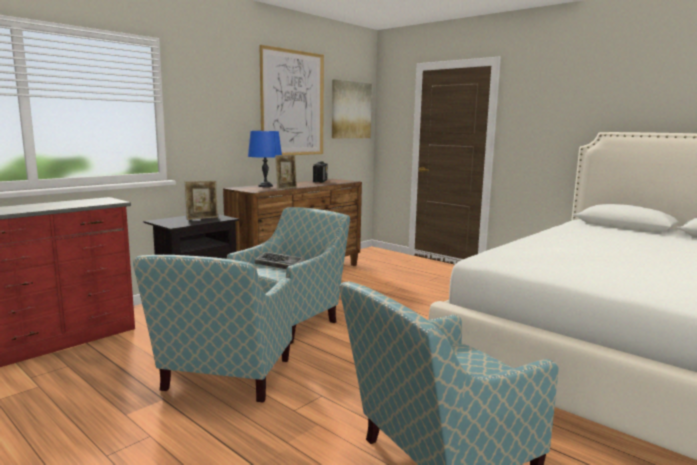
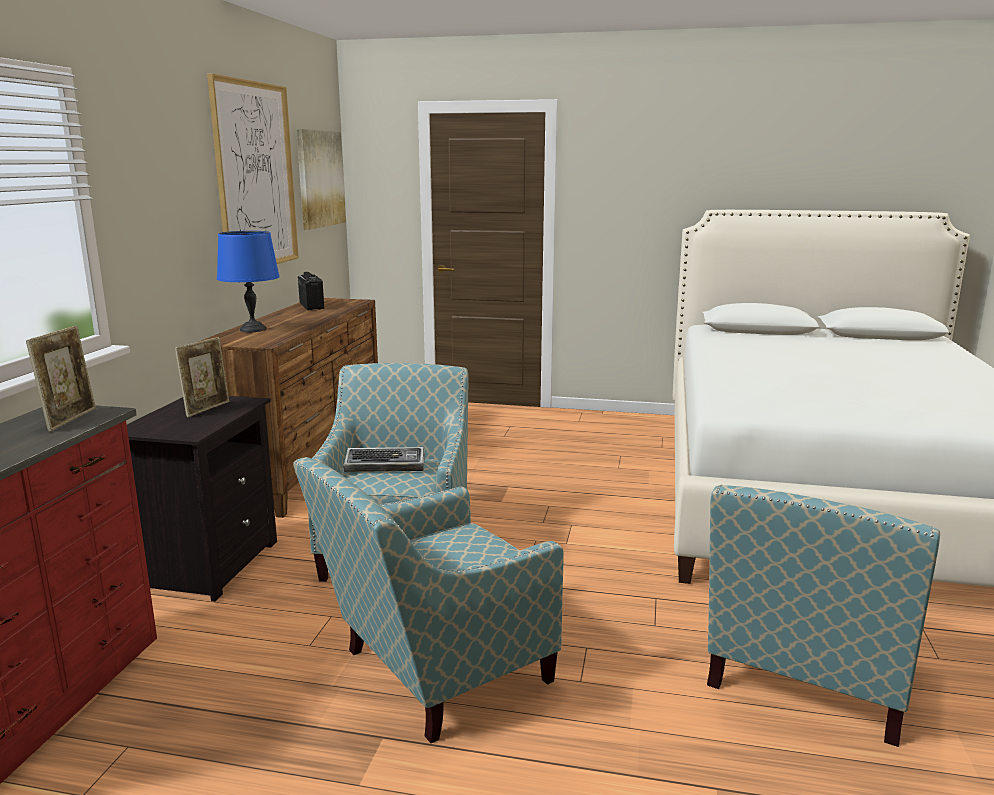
camera: 30 degrees left, 5 degrees up
armchair [133,255,292,403] -> armchair turned 75 degrees clockwise [293,457,564,743]
picture frame [275,155,297,189] -> picture frame moved to [26,326,96,431]

